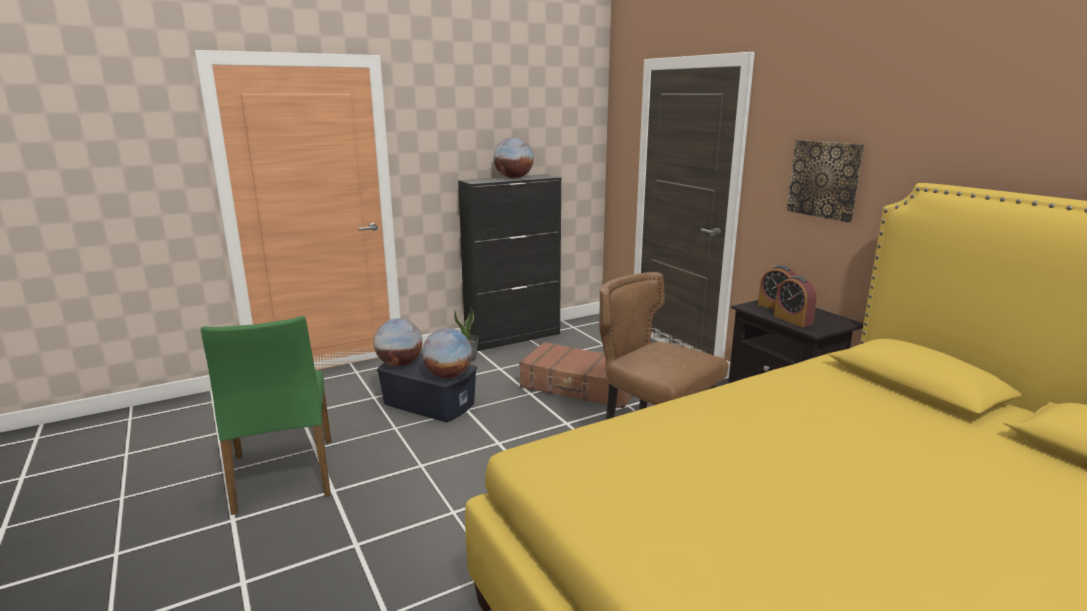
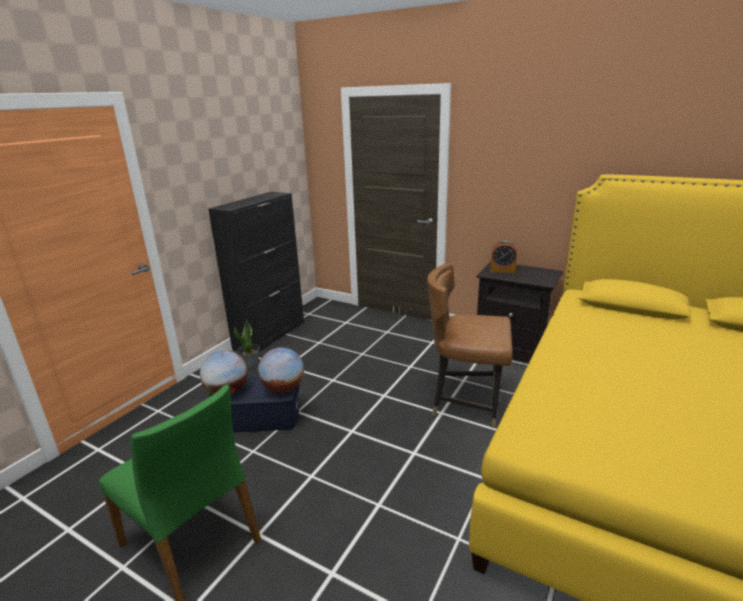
camera: 30 degrees left, 5 degrees up
globe [493,137,534,179] -> none
brown suitcase [519,342,632,409] -> none
alarm clock [774,276,817,327] -> none
picture [787,140,864,222] -> none

